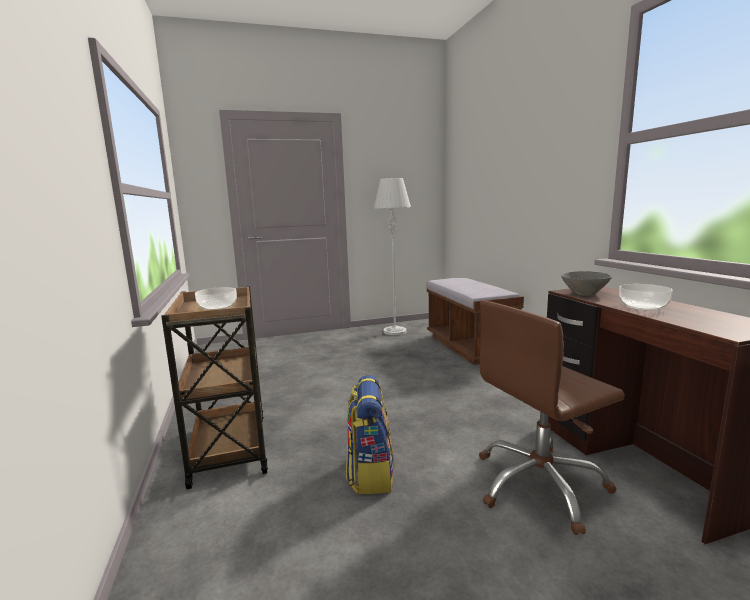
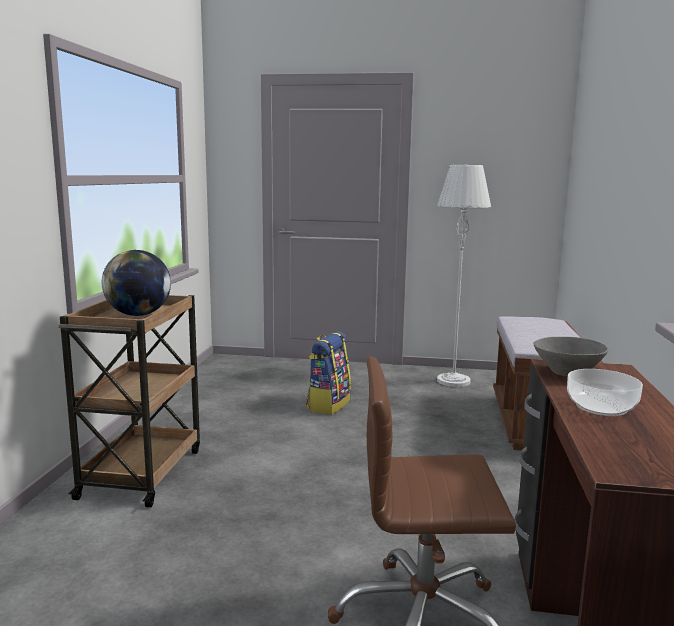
camera: 25 degrees right, 0 degrees up
bowl [195,287,237,310] -> globe [102,250,171,316]
backpack [346,375,395,494] -> backpack moved to [306,332,351,415]

